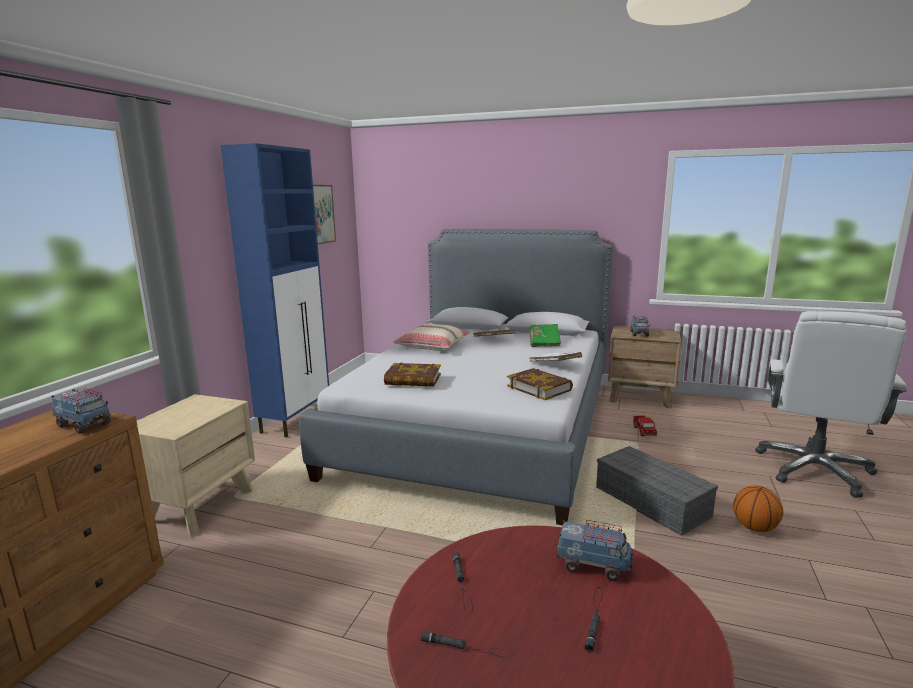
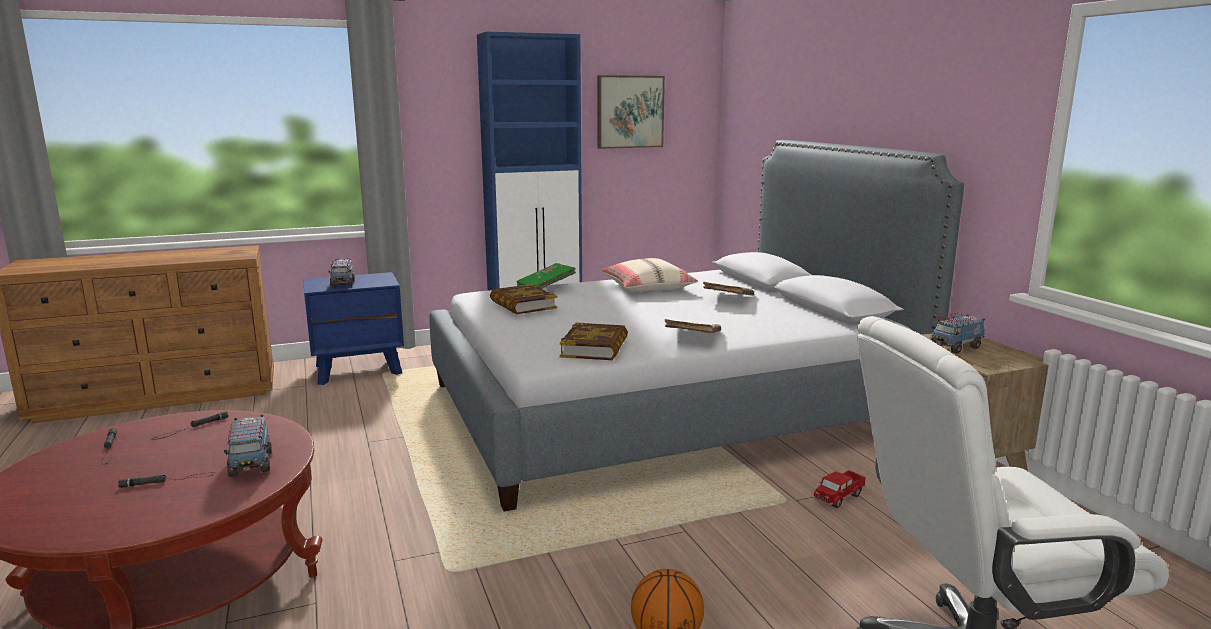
camera: 50 degrees right, 0 degrees up
toy truck [51,388,111,434] -> toy truck moved to [329,259,355,287]
beige nightstand [137,394,255,537] -> blue nightstand [303,272,404,385]
green book [530,324,561,347] -> green book moved to [516,263,576,289]
grey storage box [596,446,718,536] -> none

